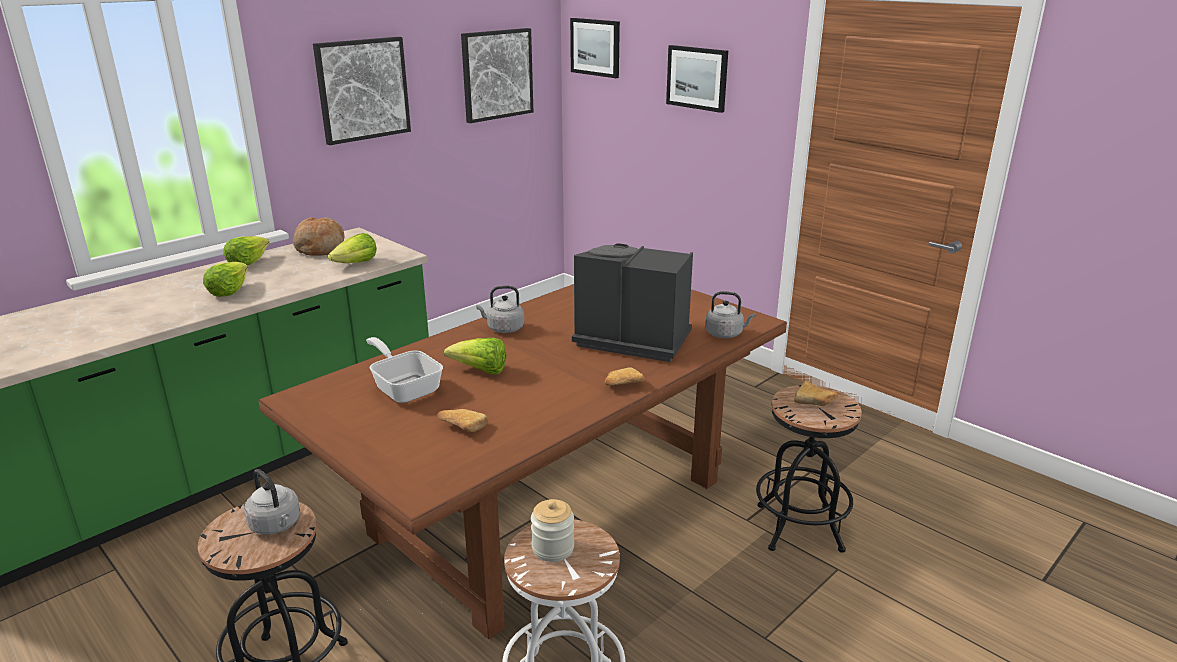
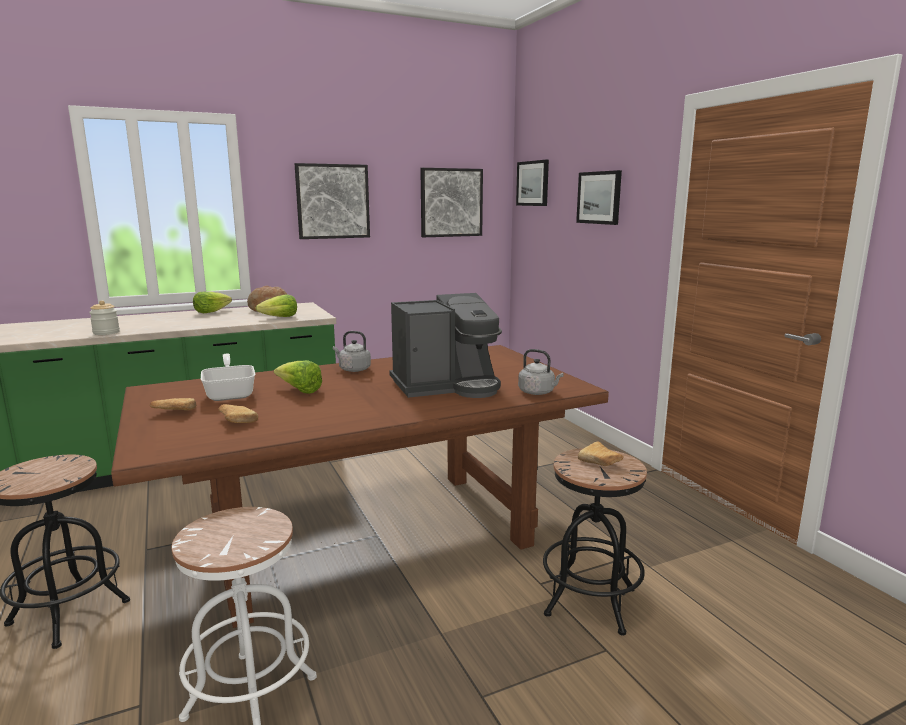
camera: 20 degrees right, 10 degrees down
lettuce [203,262,248,297] -> none
grey kettle [244,469,300,535] -> none
jar [531,499,574,562] -> jar moved to [89,300,120,335]
coffee machine [572,243,693,362] -> coffee machine turned 120 degrees clockwise [389,293,502,398]
bread [605,367,645,386] -> bread moved to [150,398,196,410]

